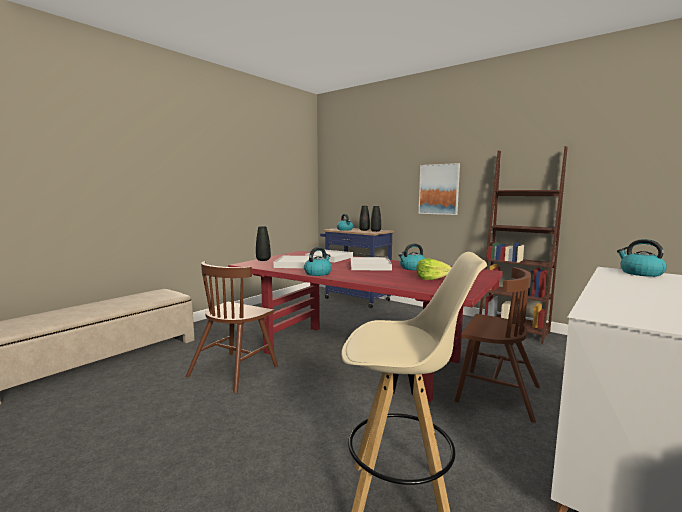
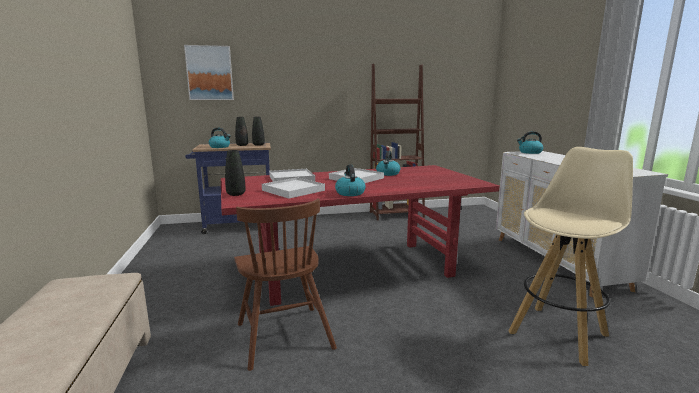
camera: 50 degrees left, 5 degrees up
lettuce [416,258,452,280] -> none
picture [419,163,460,215] -> picture moved to [184,45,234,100]
brown chair [454,267,540,423] -> none

